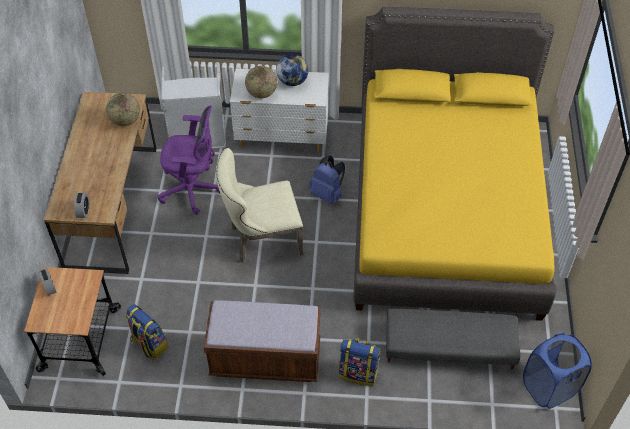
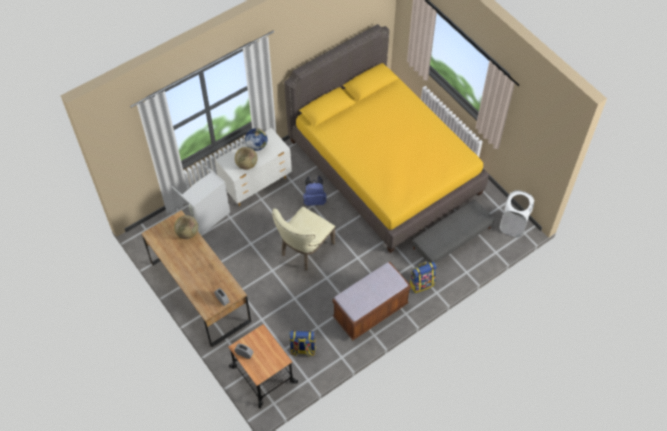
camera: 40 degrees left, 5 degrees up
purple office chair [157,106,220,215] -> none
blue laundry basket [523,333,592,409] -> white laundry basket [499,190,534,237]

